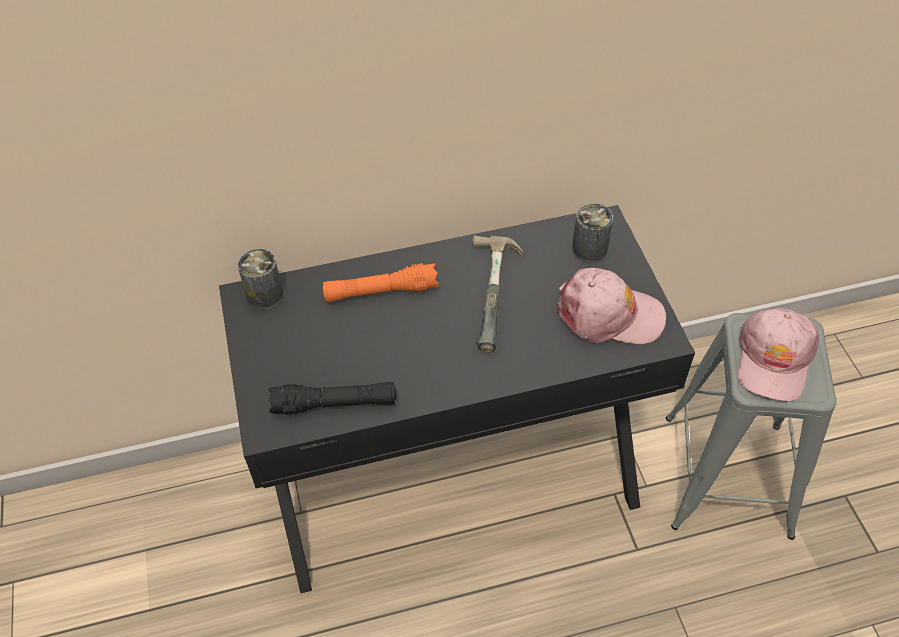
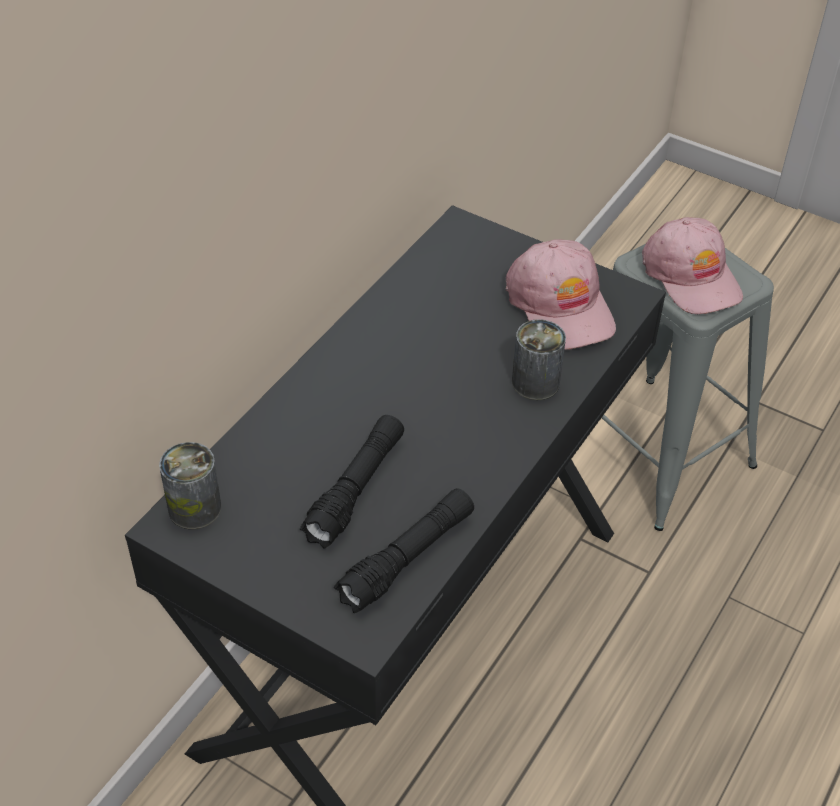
camera: 45 degrees left, 5 degrees down
orange flashlight [323,263,439,302] -> none
hammer [472,235,524,352] -> none
pink cap [556,268,666,344] -> pink cap turned 105 degrees clockwise [505,239,616,350]
can [572,203,613,263] -> can moved to [512,319,566,400]
none -> black flashlight [300,415,404,549]

